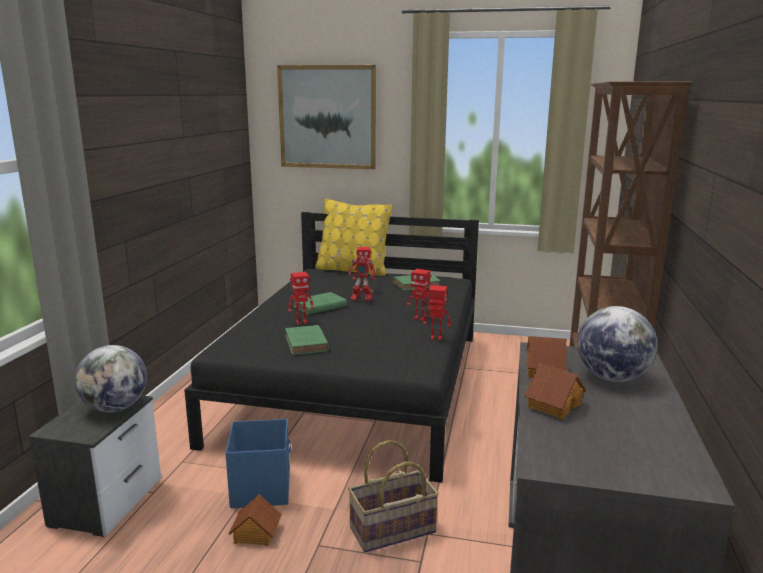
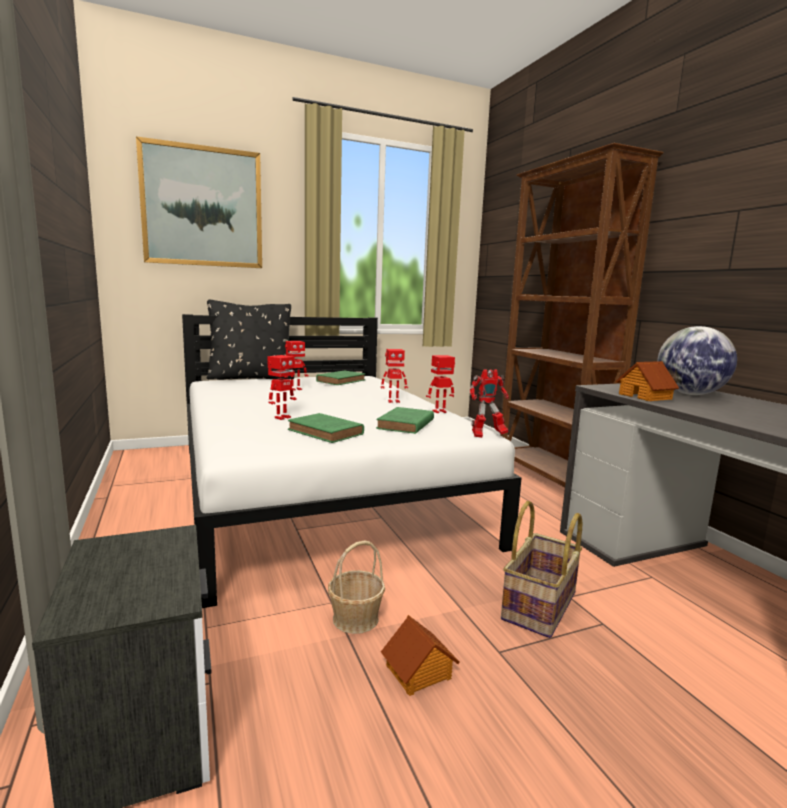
camera: 35 degrees left, 5 degrees down
globe [75,345,147,412] -> none
black bed [184,212,479,483] -> white bed [182,314,522,608]
blue storage box [226,419,291,508] -> basket [328,540,385,634]
green book [293,292,347,315] -> green book moved to [376,407,434,434]
yellow pillow [315,199,393,276] -> black pillow [207,300,294,380]
toy robot [348,256,375,301] -> toy robot moved to [470,369,509,438]
toy house [524,363,586,420] -> none

